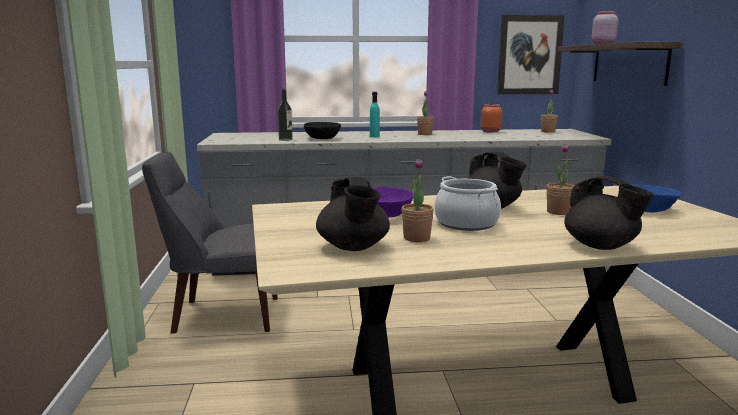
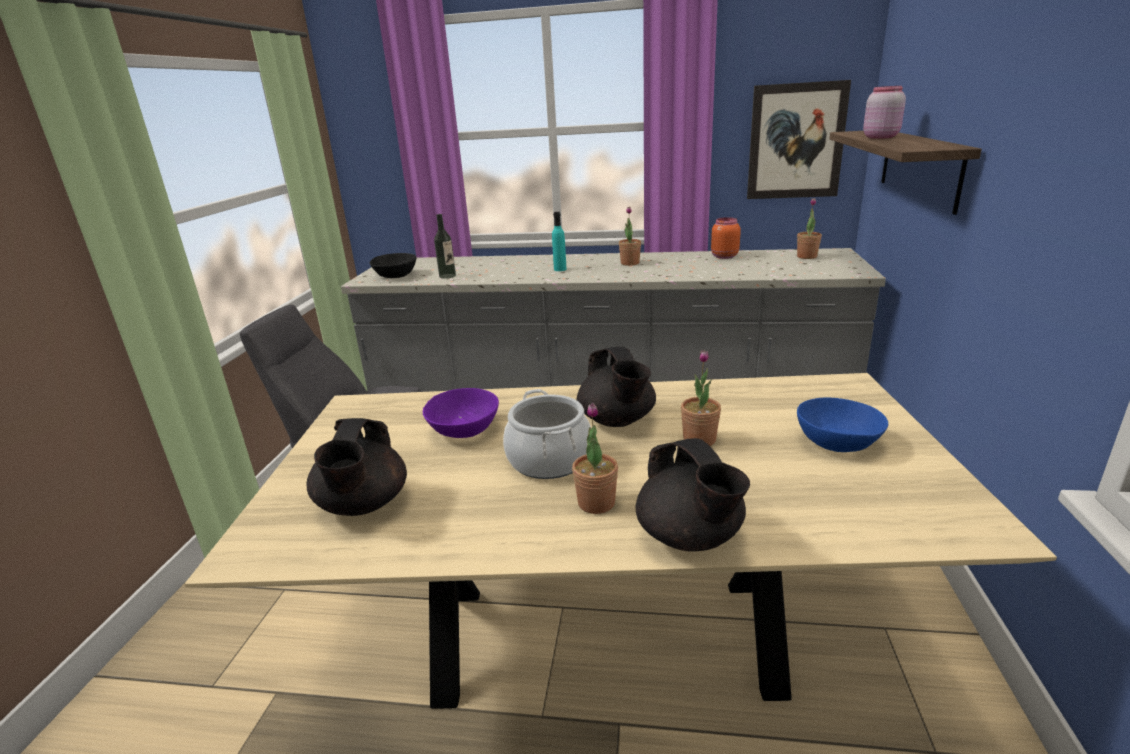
camera: 15 degrees right, 10 degrees up
black bowl [304,122,341,139] -> black bowl moved to [370,253,416,278]
potted plant [401,159,434,242] -> potted plant moved to [572,403,618,514]

